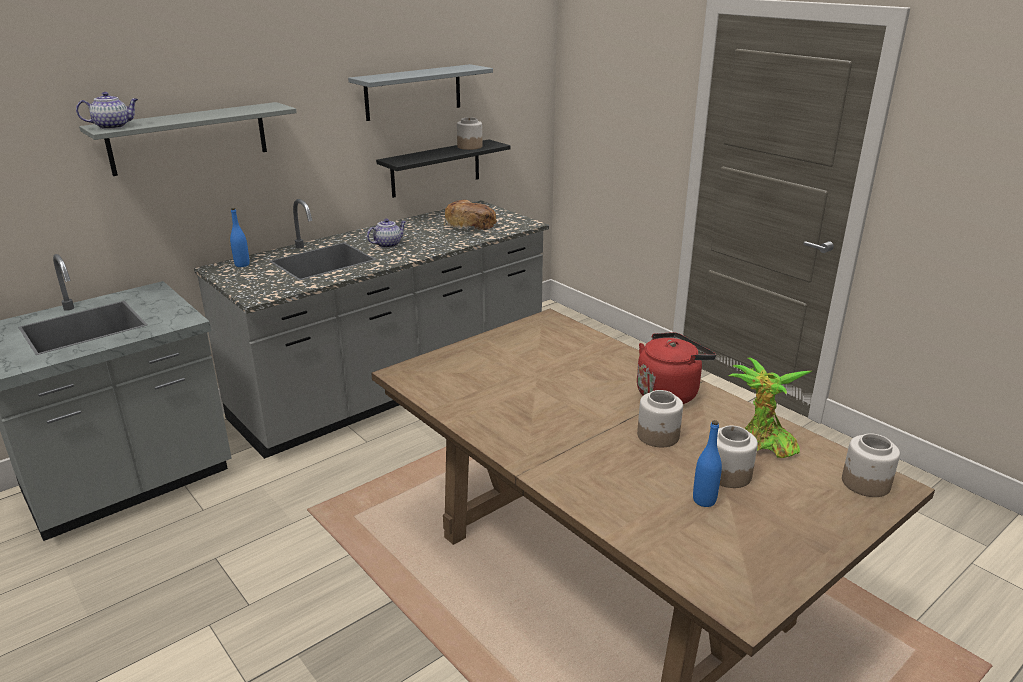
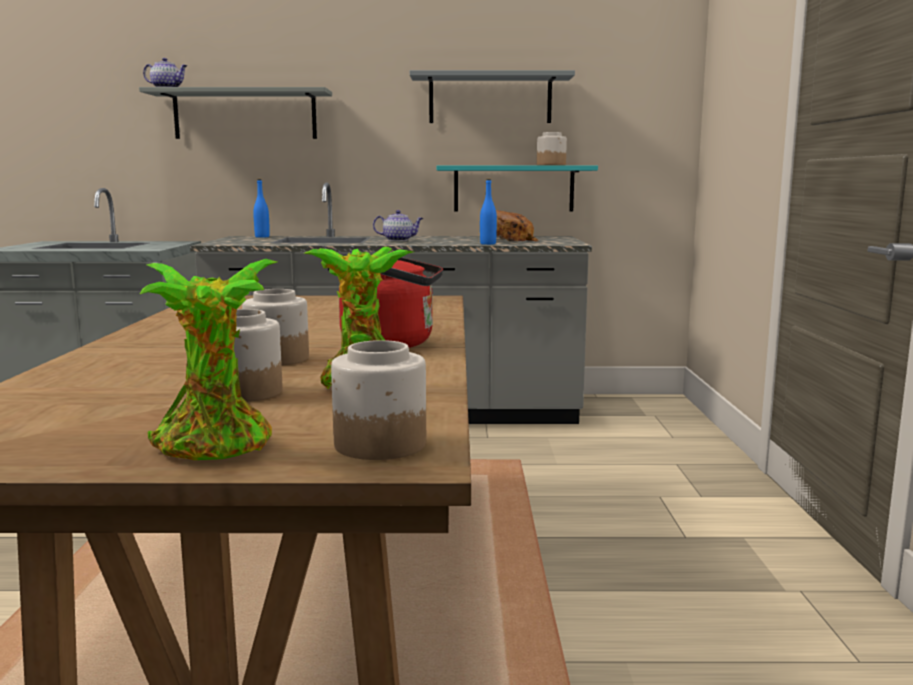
camera: 40 degrees right, 15 degrees down
black shelf [376,139,511,198] -> turquoise shelf [437,165,598,211]
blue bottle [693,420,722,507] -> blue bottle moved to [480,179,497,245]
none -> potted plant [140,259,277,460]

